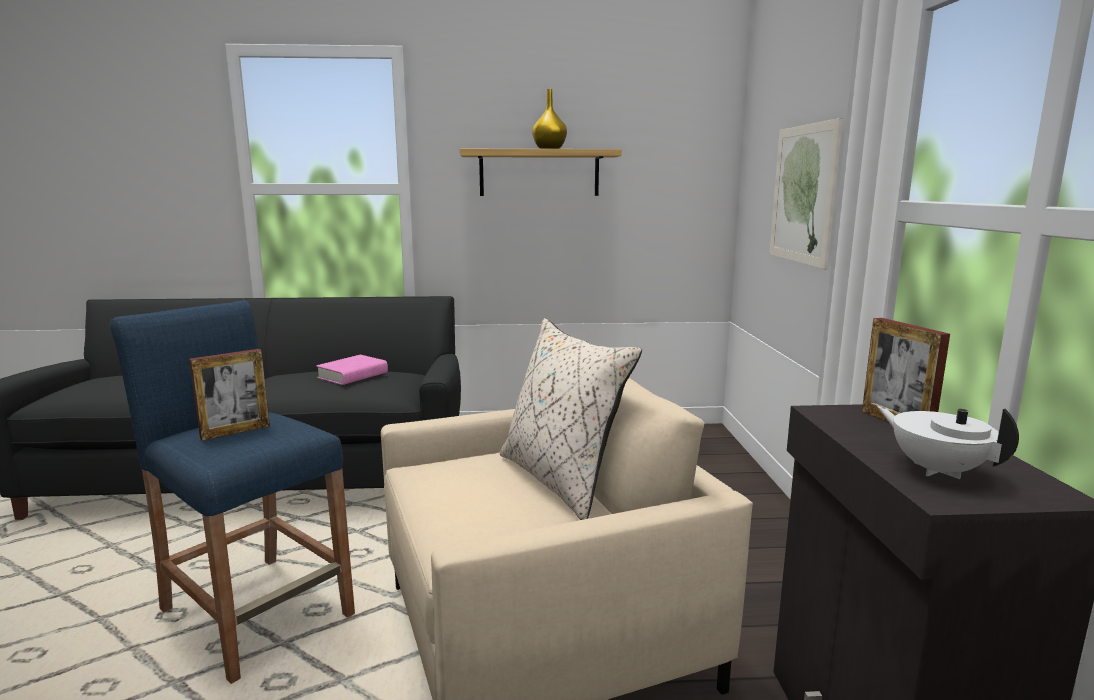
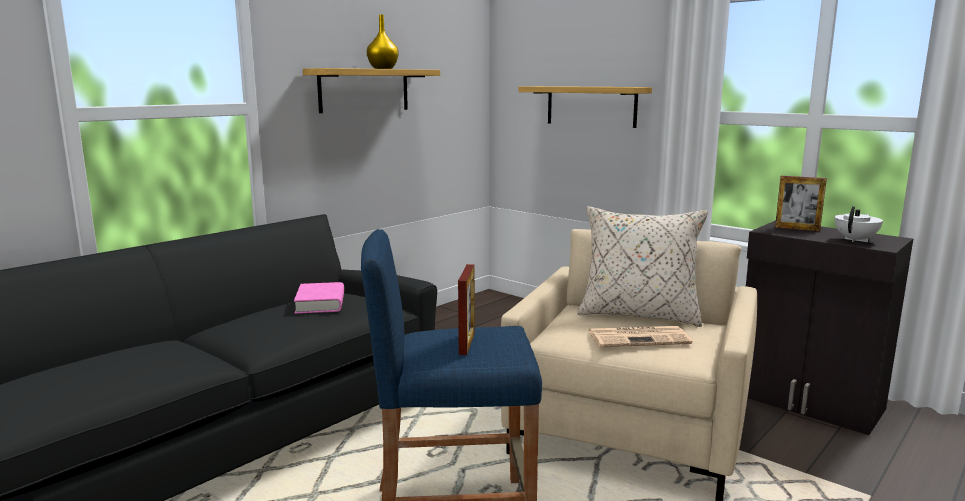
camera: 45 degrees left, 0 degrees up
picture [769,118,843,269] -> shelf [519,86,652,128]
white teapot [877,406,1019,479] -> white teapot turned 120 degrees clockwise [835,206,883,242]
none -> newspaper [588,326,692,347]

